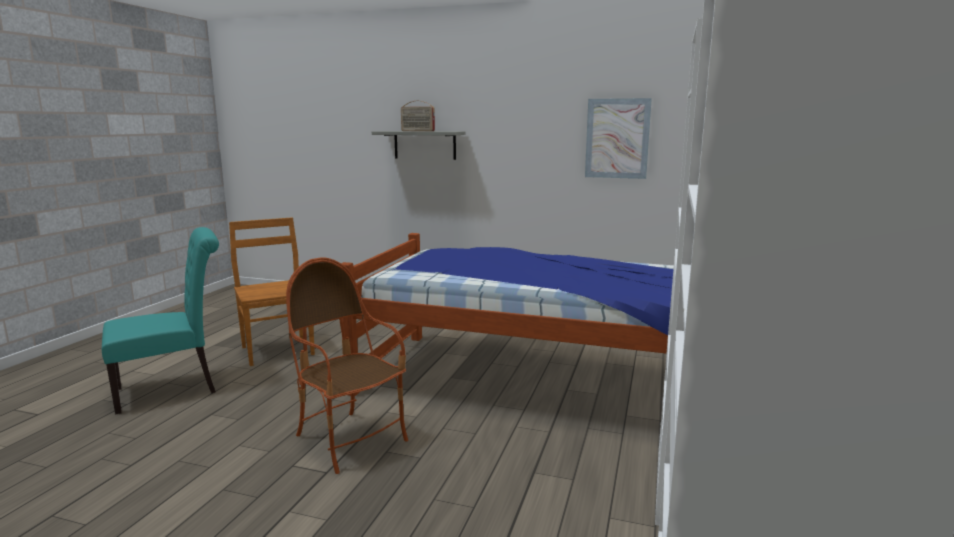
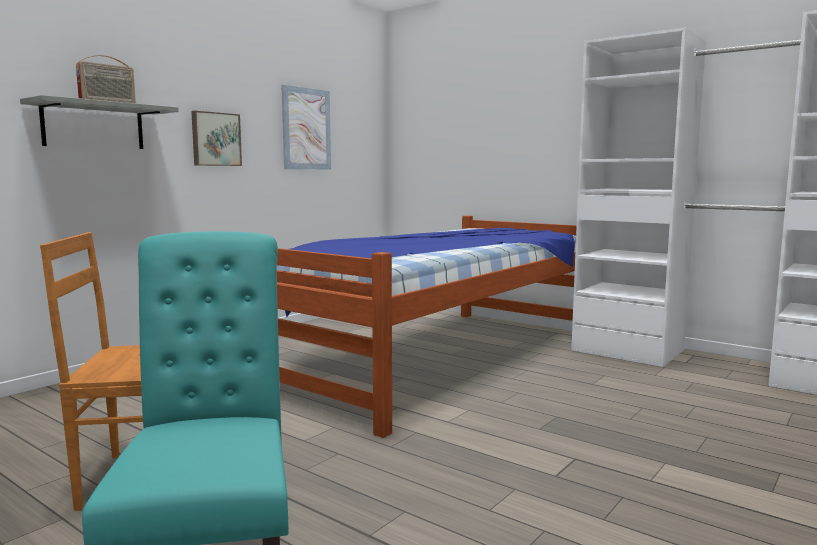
camera: 70 degrees left, 5 degrees down
armchair [286,257,408,474] -> none
none -> picture [191,111,242,166]

